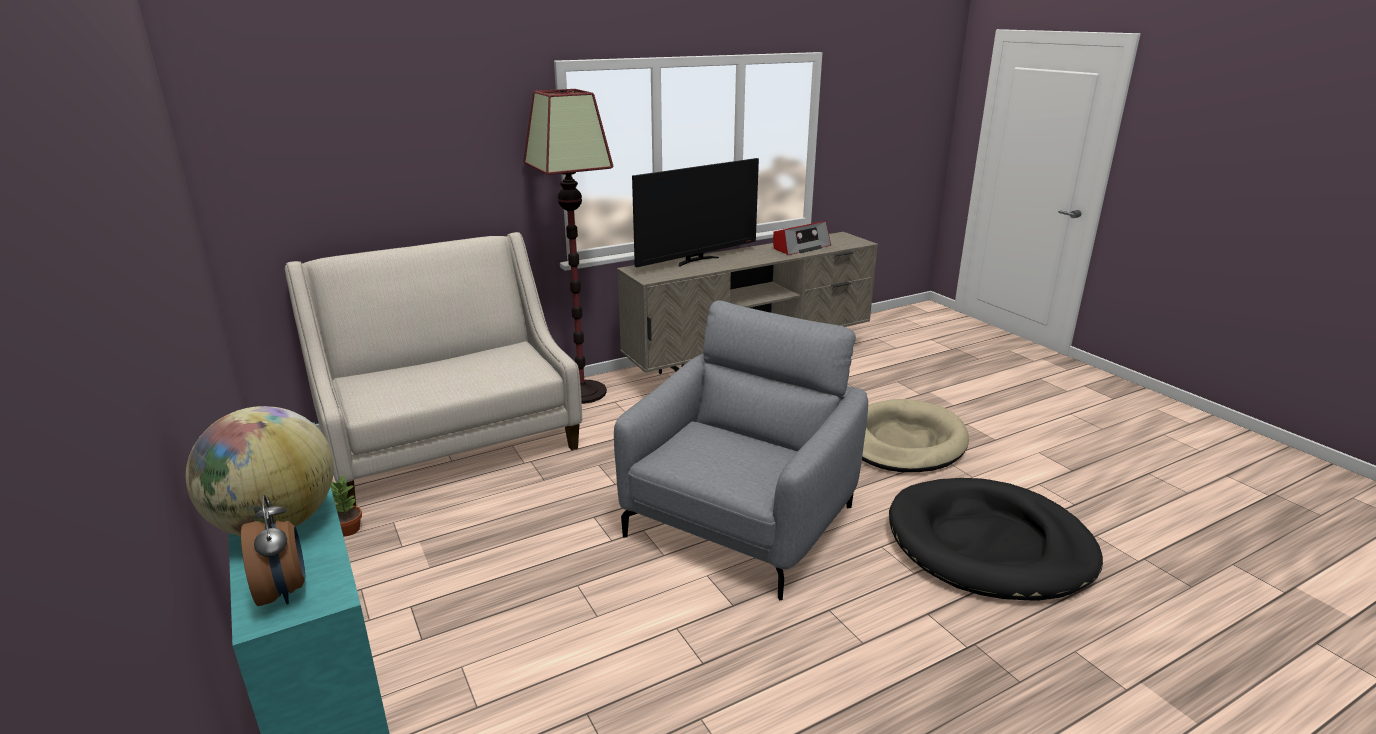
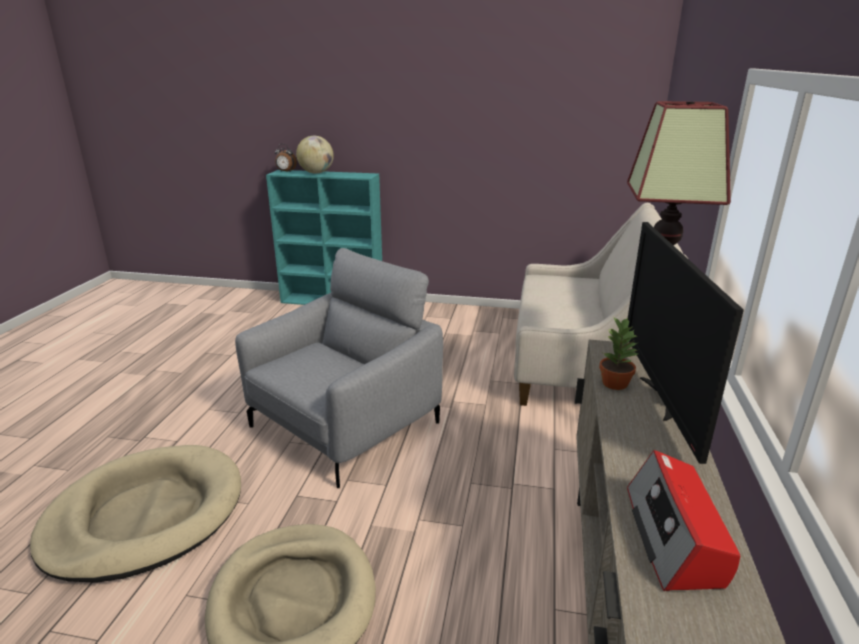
camera: 130 degrees right, 0 degrees up
potted plant [331,474,362,536] -> potted plant moved to [599,317,638,390]
grey armchair [614,300,868,601] -> grey armchair turned 120 degrees counterclockwise [235,248,443,488]
black dog bed [889,478,1103,601] -> beige dog bed [30,445,241,583]

